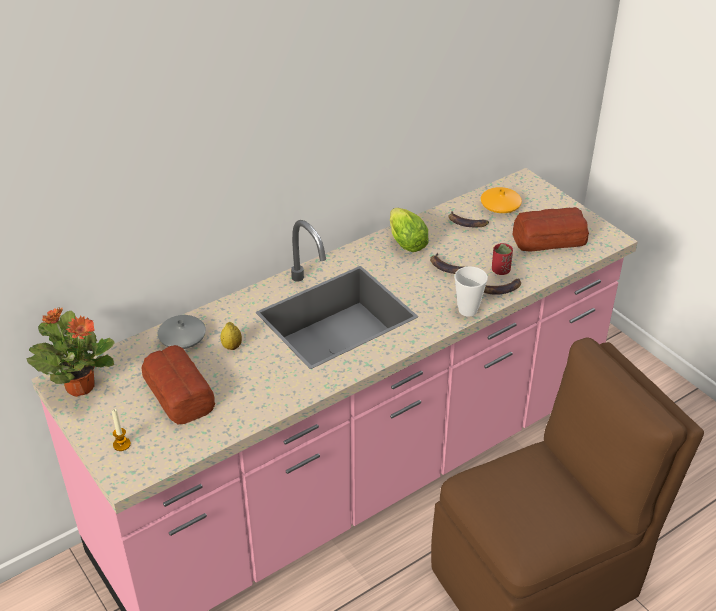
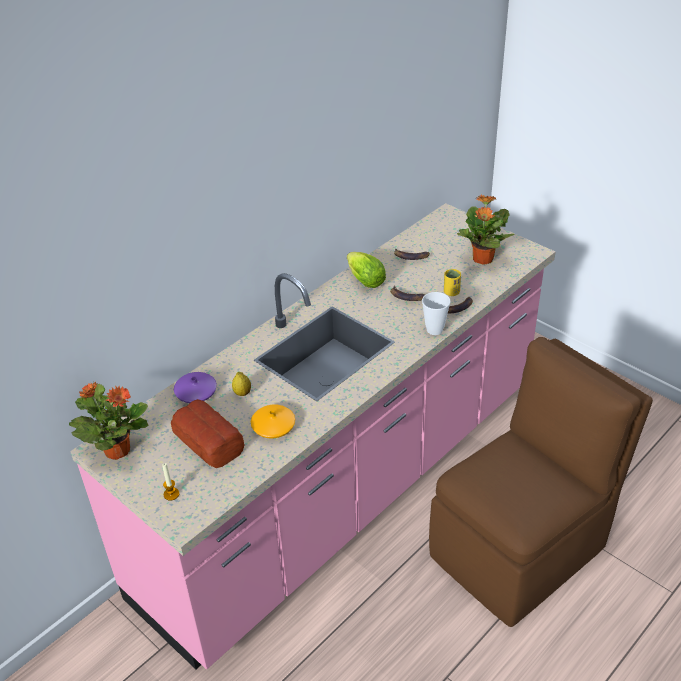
camera: 10 degrees left, 0 degrees up
grey vase [157,315,206,349] -> purple vase [174,372,217,403]
orange vase [481,187,522,213] -> orange vase moved to [251,404,295,438]
red cup [492,243,513,275] -> yellow cup [444,269,461,296]
bread [512,207,589,252] -> potted plant [457,195,514,265]

